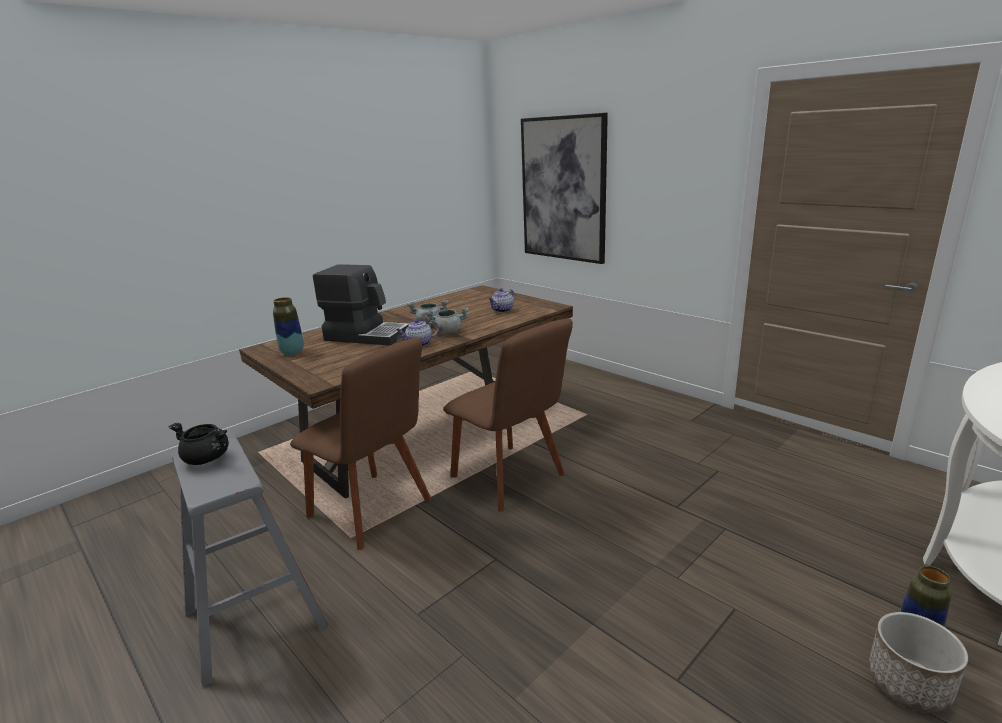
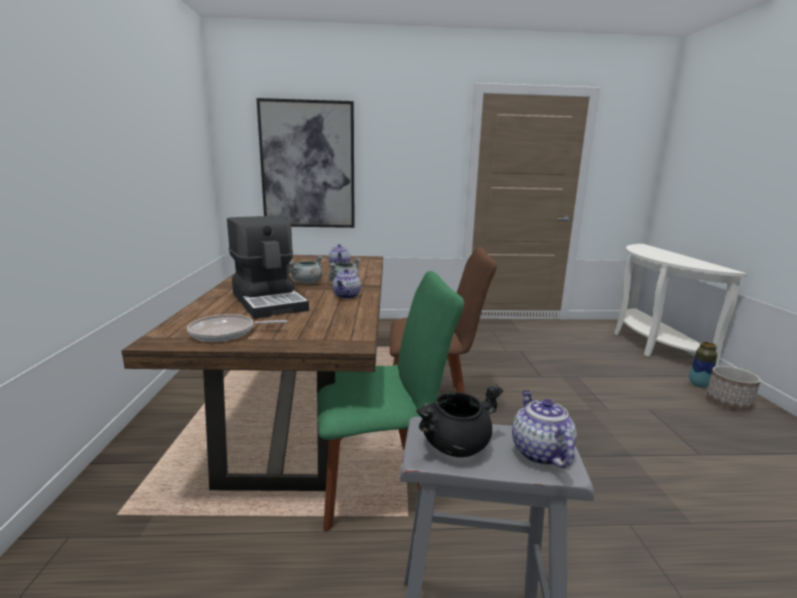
camera: 50 degrees left, 5 degrees down
vase [273,297,304,356] -> frying pan [187,314,288,342]
brown chair [290,337,431,550] -> green chair [317,271,464,531]
coffee machine [313,264,409,345] -> coffee machine turned 90 degrees clockwise [227,216,309,319]
none -> teapot [512,390,577,468]

